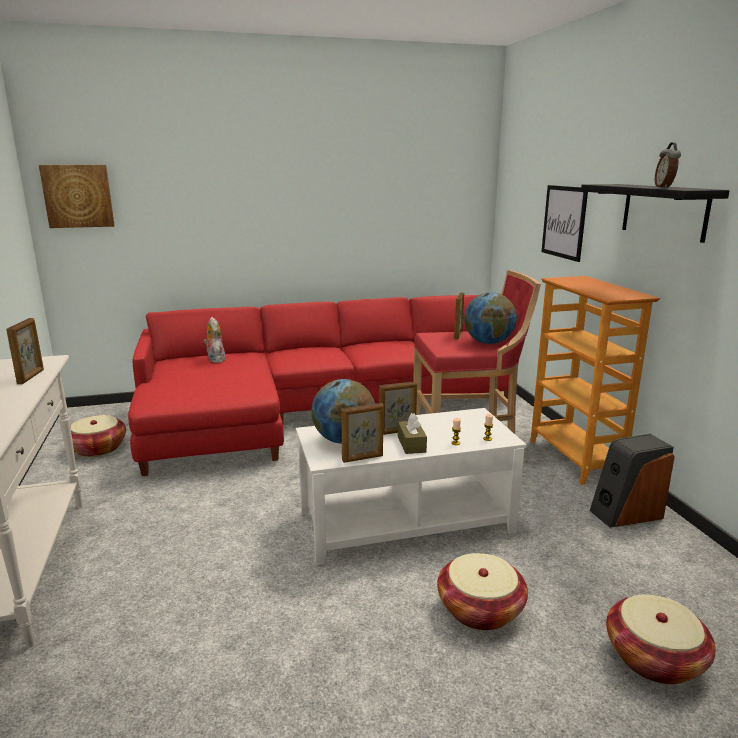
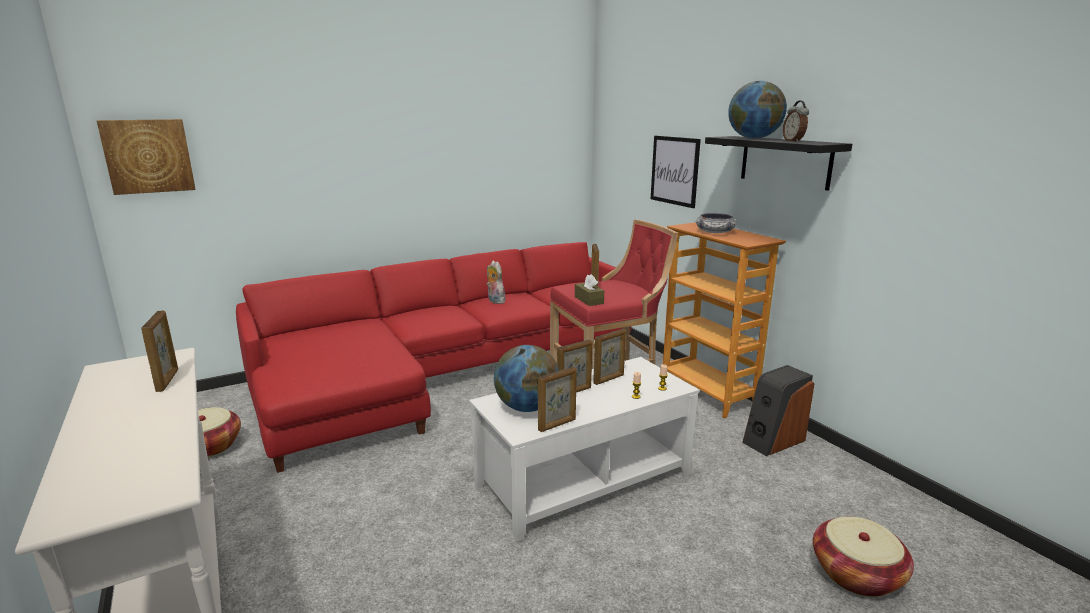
camera: 15 degrees left, 0 degrees up
plush toy [203,317,226,363] -> plush toy moved to [487,261,506,304]
brown tissue box [398,413,427,454] -> brown tissue box moved to [575,274,604,306]
basket [437,553,528,631] -> none
globe [464,292,517,344] -> globe moved to [728,81,787,139]
none -> picture frame [593,329,626,385]
none -> bowl [696,213,737,233]

